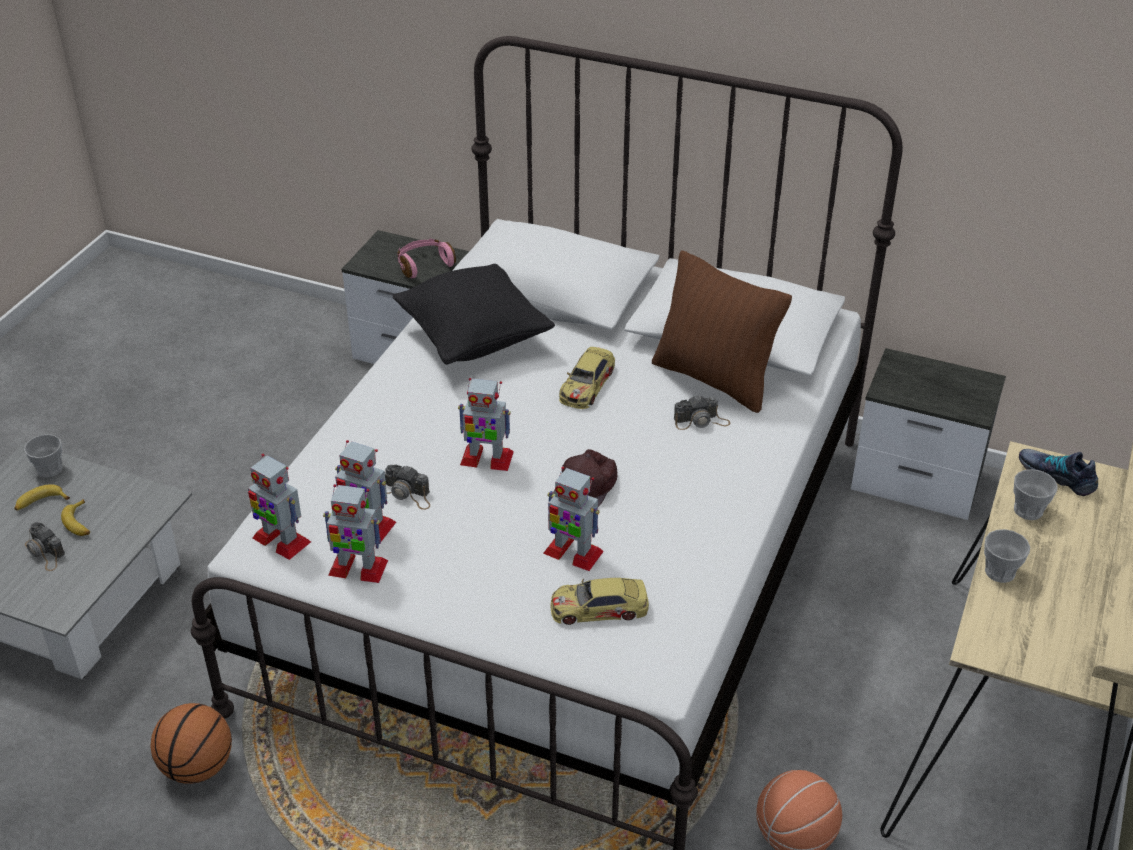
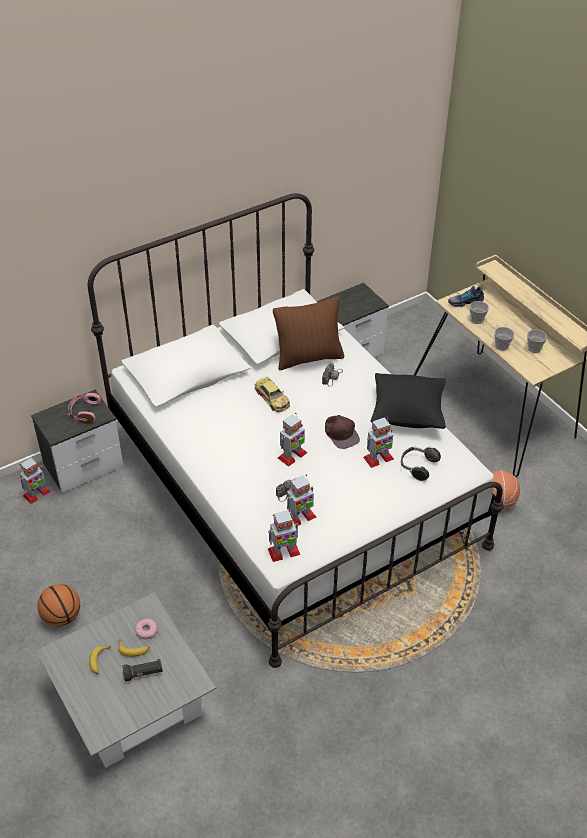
camera: 55 degrees left, 5 degrees up
cup [24,434,62,478] -> cup moved to [527,329,547,353]
camera [25,522,65,571] -> black flashlight [122,659,163,682]
basketball [150,703,232,784] -> basketball moved to [37,584,80,627]
toy robot [323,484,388,583] -> toy robot moved to [19,456,51,504]
black pillow [393,264,555,364] -> black pillow moved to [370,373,446,429]
toy car [550,578,649,625] -> headphones [401,446,441,481]
none -> donut [135,619,157,639]

